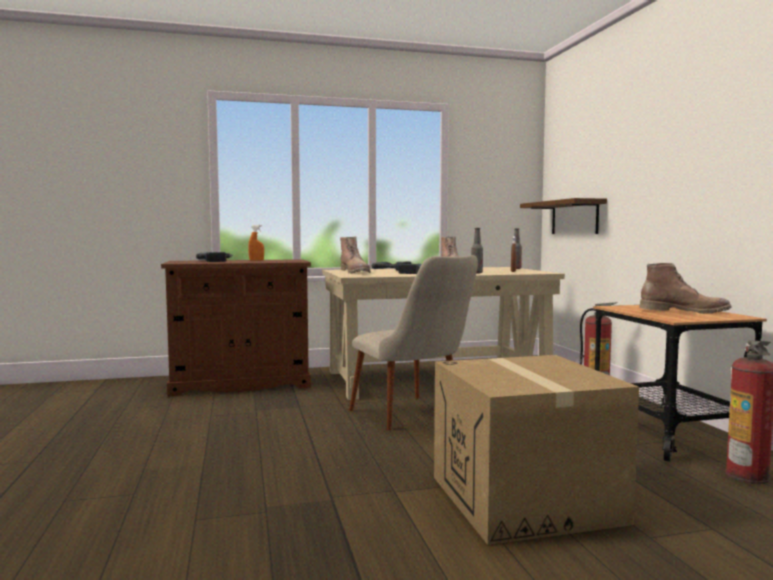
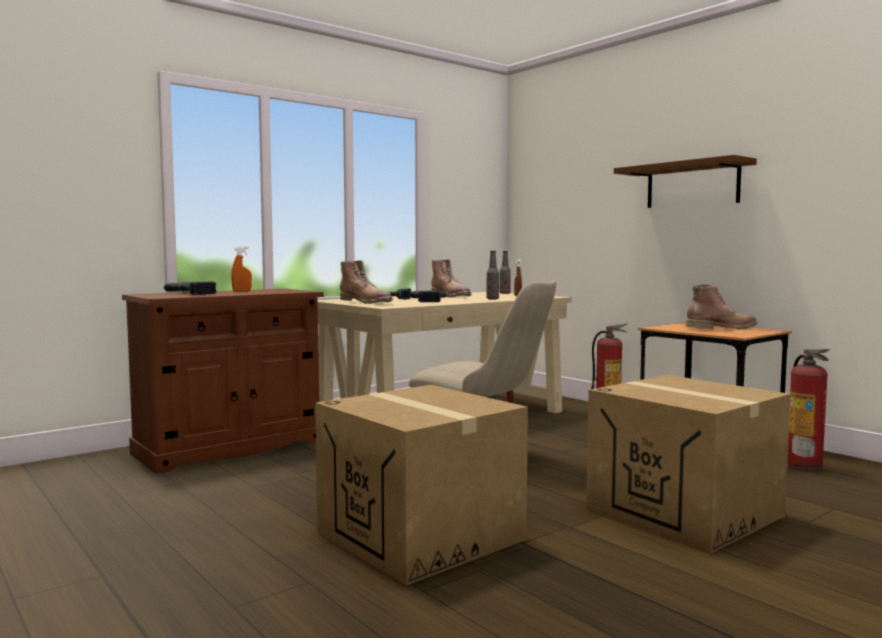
camera: 25 degrees left, 0 degrees up
brown shelf [520,198,607,234] -> brown shelf moved to [614,155,757,208]
none -> cardboard box [315,385,528,586]

